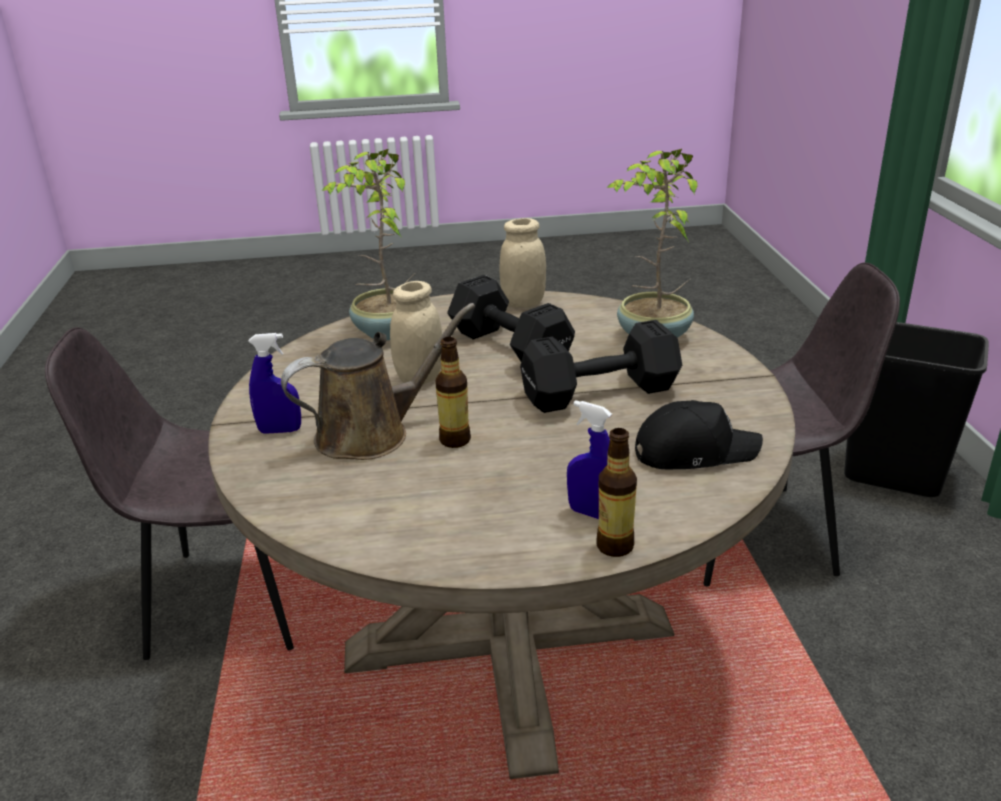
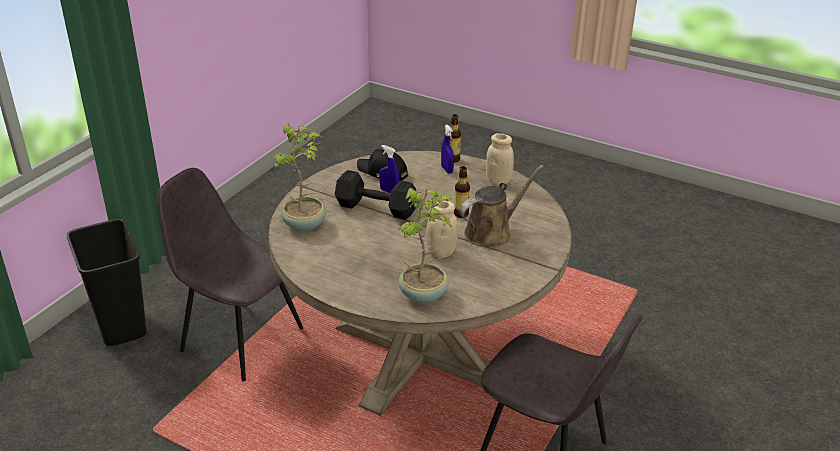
camera: 145 degrees left, 5 degrees up
blue spray bottle [248,333,301,434] -> blue spray bottle moved to [379,145,399,193]
brown watering can [281,303,475,460] -> brown watering can turned 135 degrees clockwise [459,165,544,246]
black dumbbell [447,275,575,361] -> none
beige jar [499,218,546,307] -> beige jar moved to [486,133,514,185]

